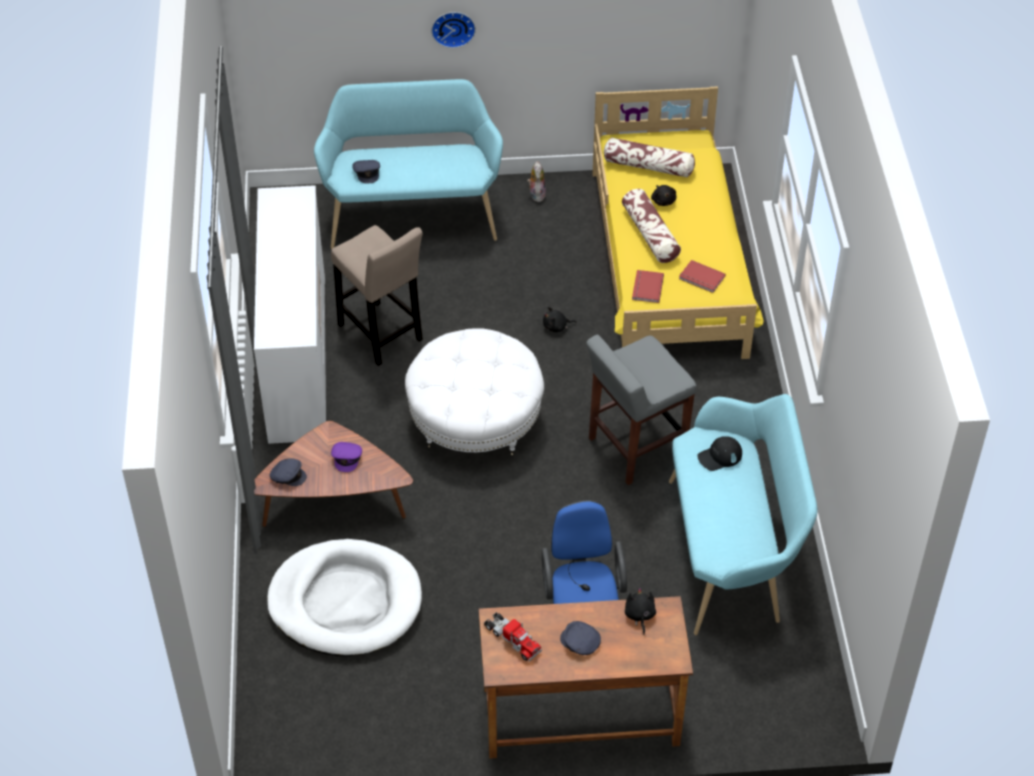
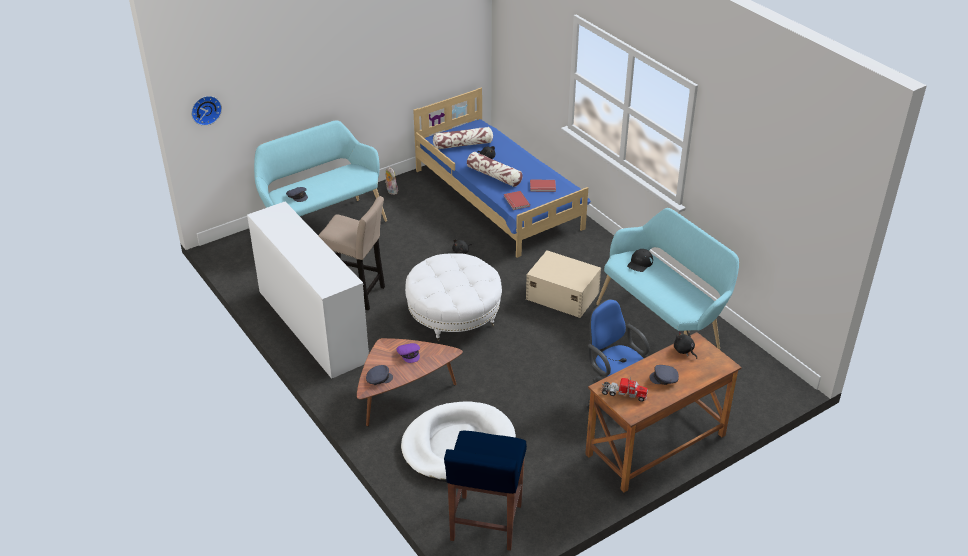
camera: 30 degrees left, 10 degrees down
wall clock [431,12,476,48] -> wall clock moved to [191,96,222,126]
grey stool [586,334,697,485] -> beige storage box [526,250,601,318]
yellow bed [592,86,763,359] -> blue bed [413,88,591,258]
none -> blue stool [444,431,527,551]

